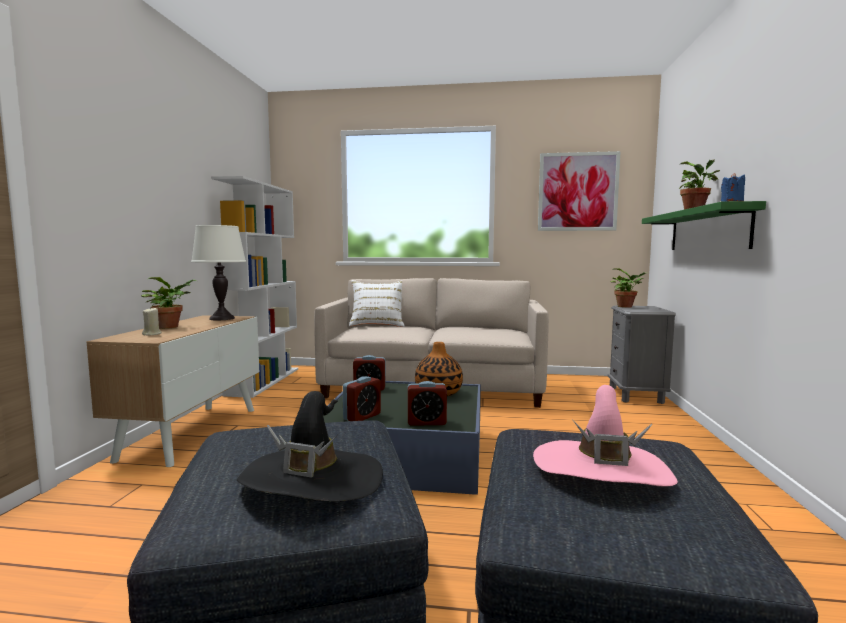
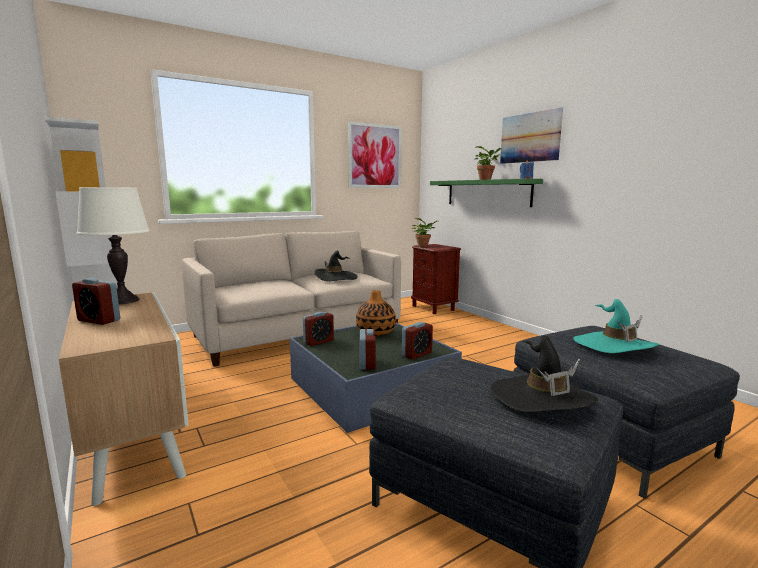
camera: 40 degrees left, 5 degrees up
potted plant [141,277,197,329] -> alarm clock [72,278,120,325]
beige candle [142,307,162,336] -> none
white pillow [349,280,405,327] -> none
pink hat [533,385,678,486] -> turquoise hat [573,299,659,353]
grey nightstand [608,306,676,404] -> brown nightstand [411,244,461,314]
none -> black hat [314,250,358,282]
none -> picture [500,107,563,164]

